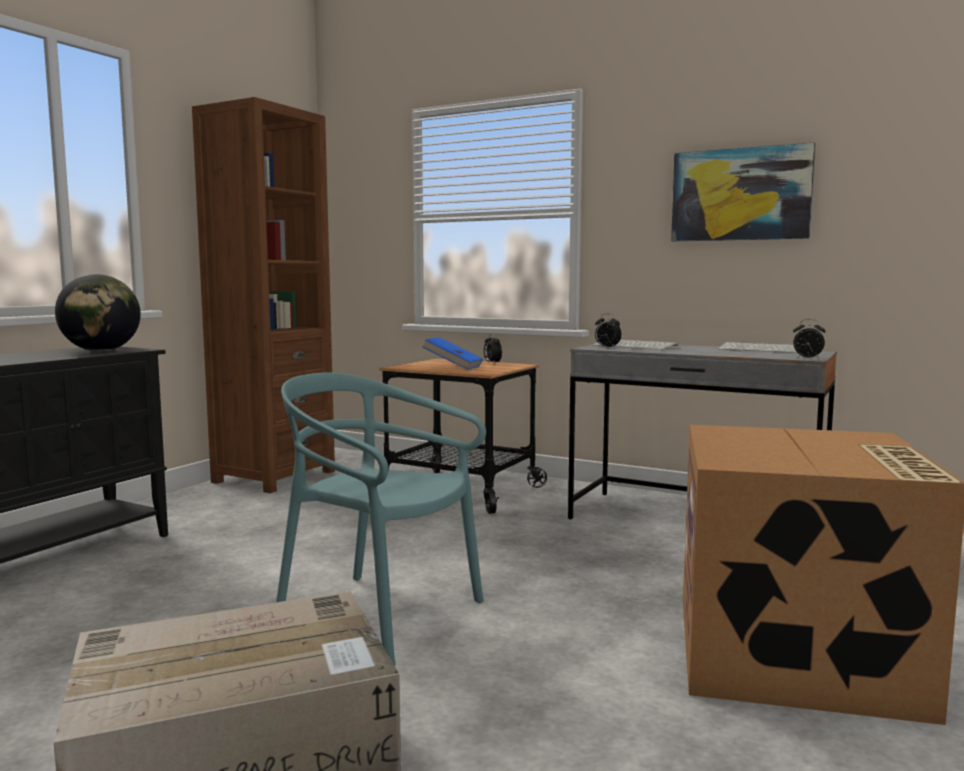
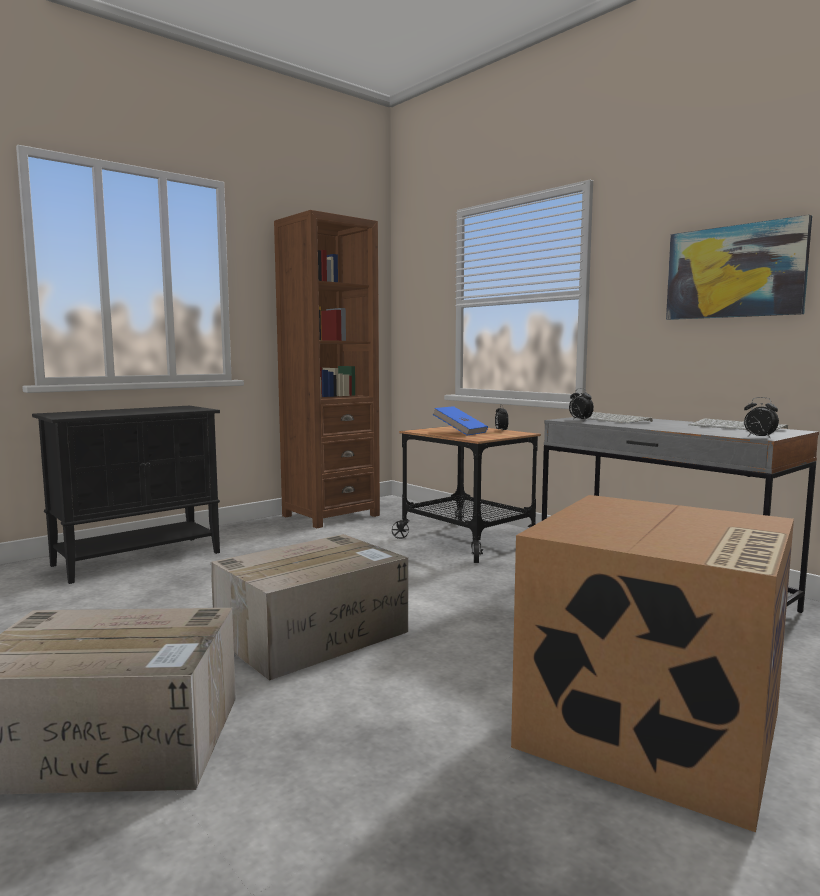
camera: 20 degrees right, 0 degrees up
globe [55,274,141,351] -> none
turquoise chair [276,372,486,666] -> cardboard box [211,534,408,681]

